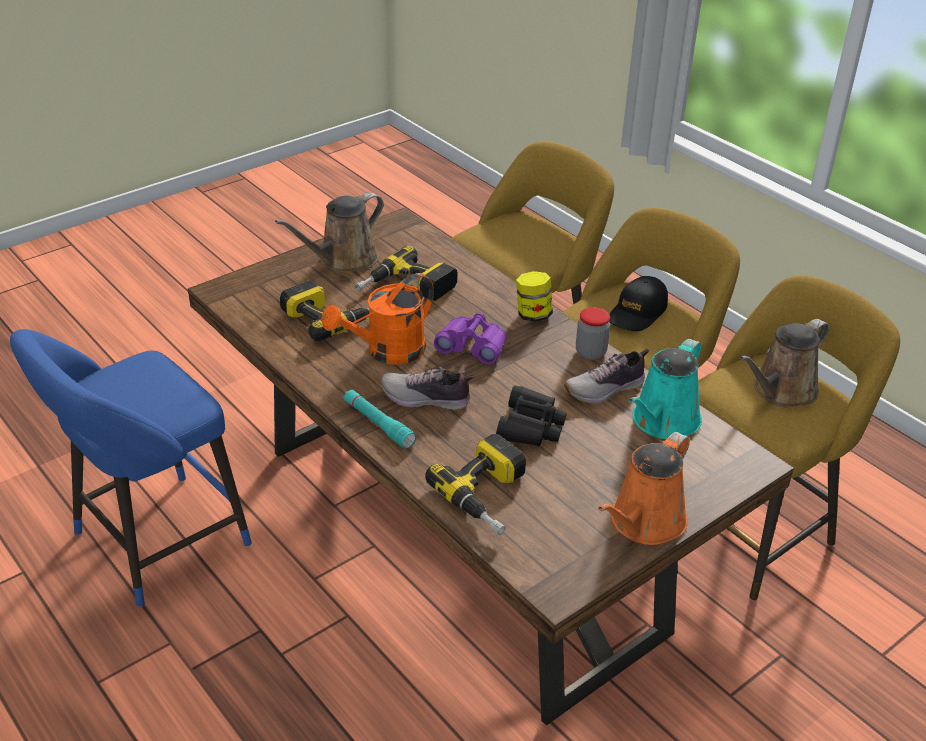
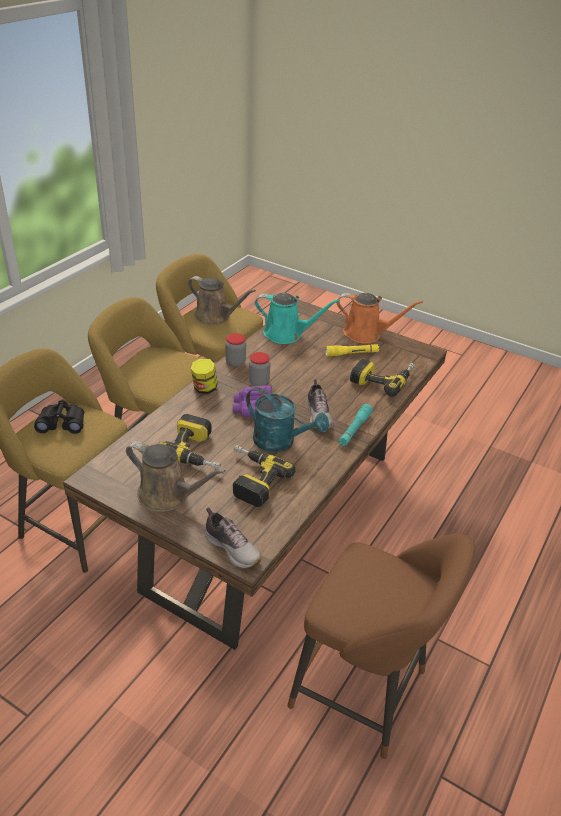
camera: 110 degrees left, 0 degrees up
blue stool [10,329,252,607] -> brown stool [287,534,476,759]
orange watering can [321,273,434,365] -> turquoise watering can [246,387,329,452]
black binoculars [496,385,567,447] -> black binoculars moved to [34,399,84,434]
shoe [564,349,649,404] -> shoe moved to [205,507,261,568]
black cap [609,276,668,331] -> none
none -> jar [249,352,270,386]
none -> yellow flashlight [325,344,379,356]

